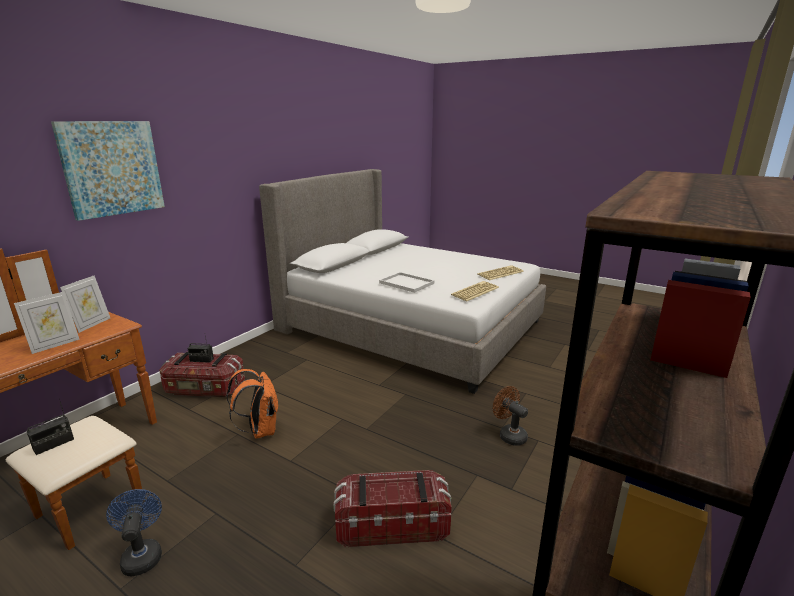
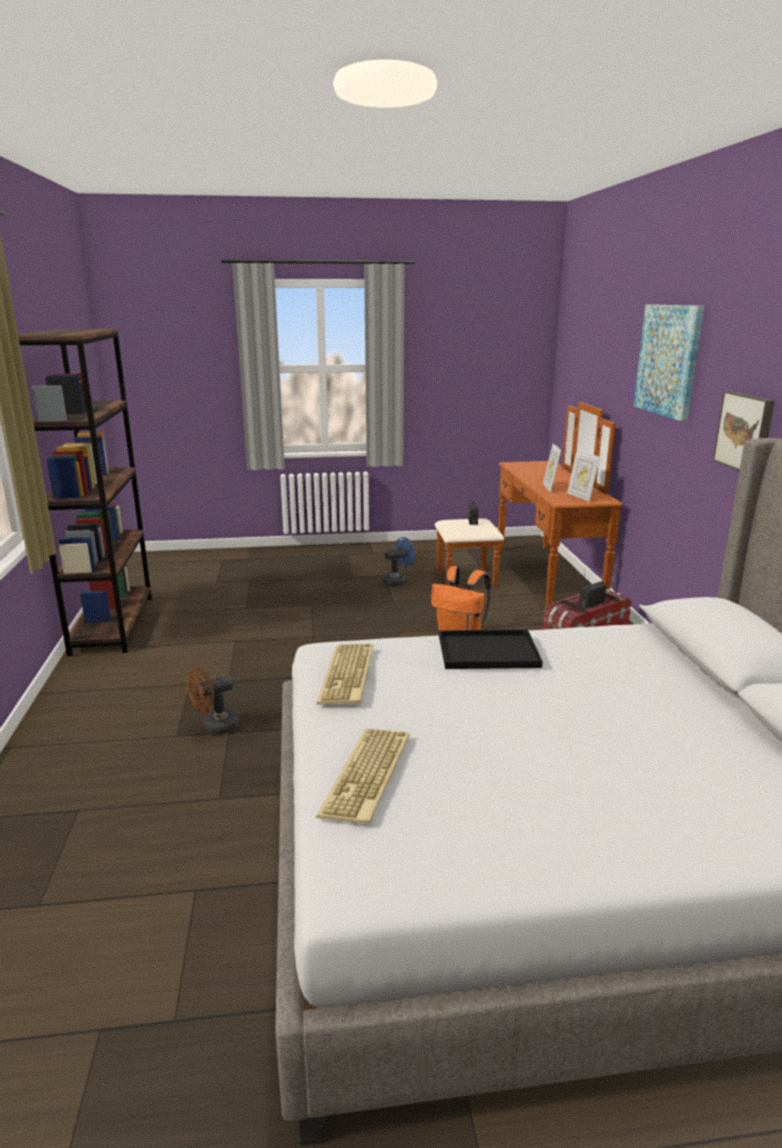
camera: 140 degrees right, 0 degrees up
blue fan [106,489,162,577] -> blue fan turned 60 degrees counterclockwise [383,537,415,586]
storage box [333,470,452,547] -> none
white tray [379,272,434,293] -> black tray [439,630,543,669]
brown fan [493,386,528,446] -> brown fan turned 135 degrees clockwise [187,667,239,735]
none -> picture [713,391,775,470]

